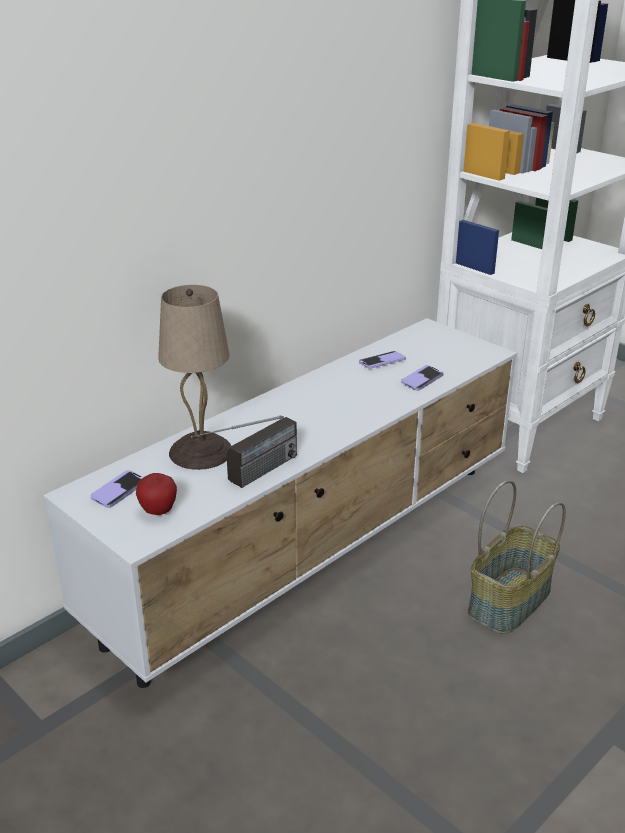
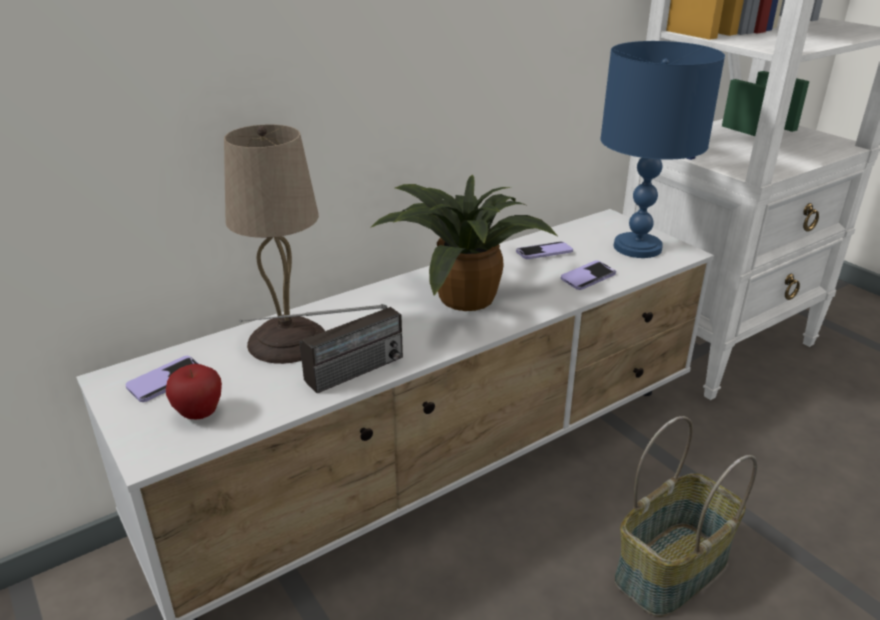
camera: 10 degrees right, 0 degrees up
none -> potted plant [370,174,558,311]
none -> blue table lamp [600,41,725,258]

